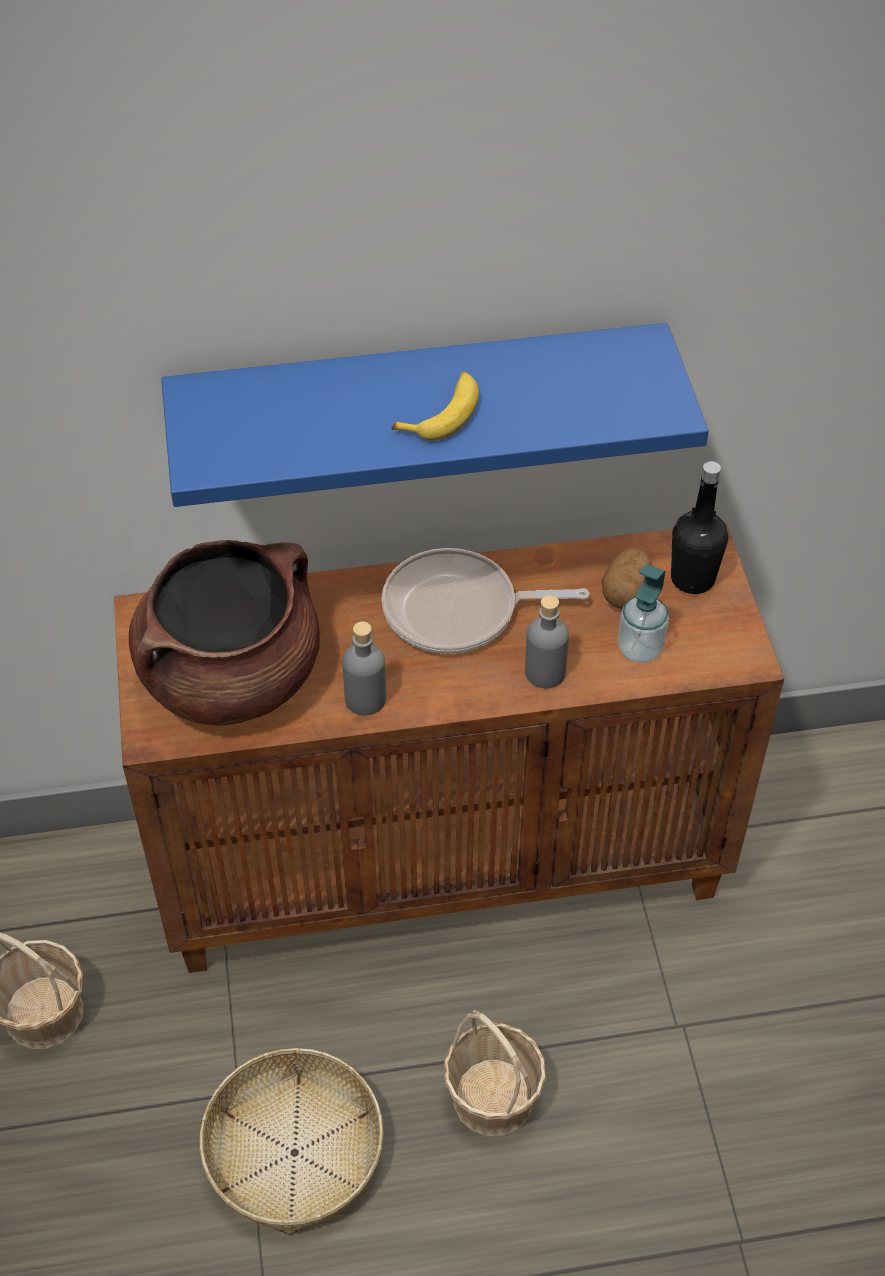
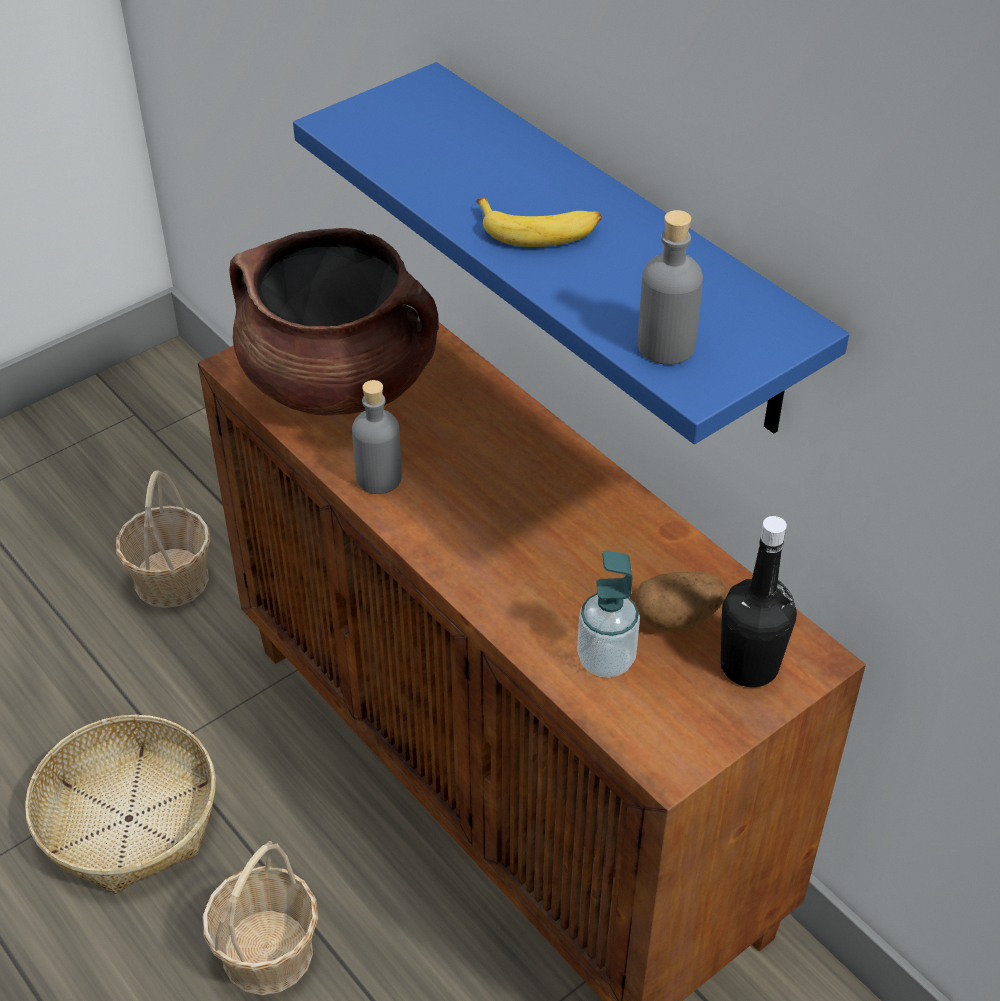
camera: 60 degrees right, 5 degrees down
frying pan [382,548,589,654] -> none
grey bottle [525,595,569,688] -> grey bottle moved to [638,210,703,365]

